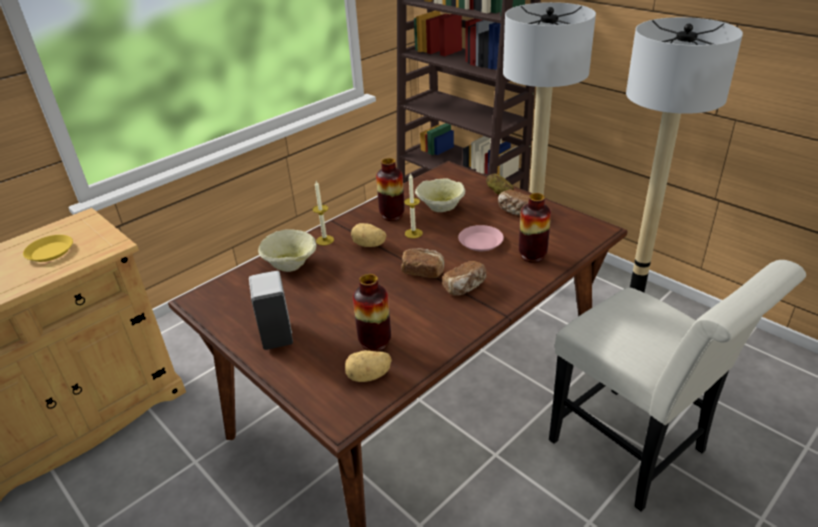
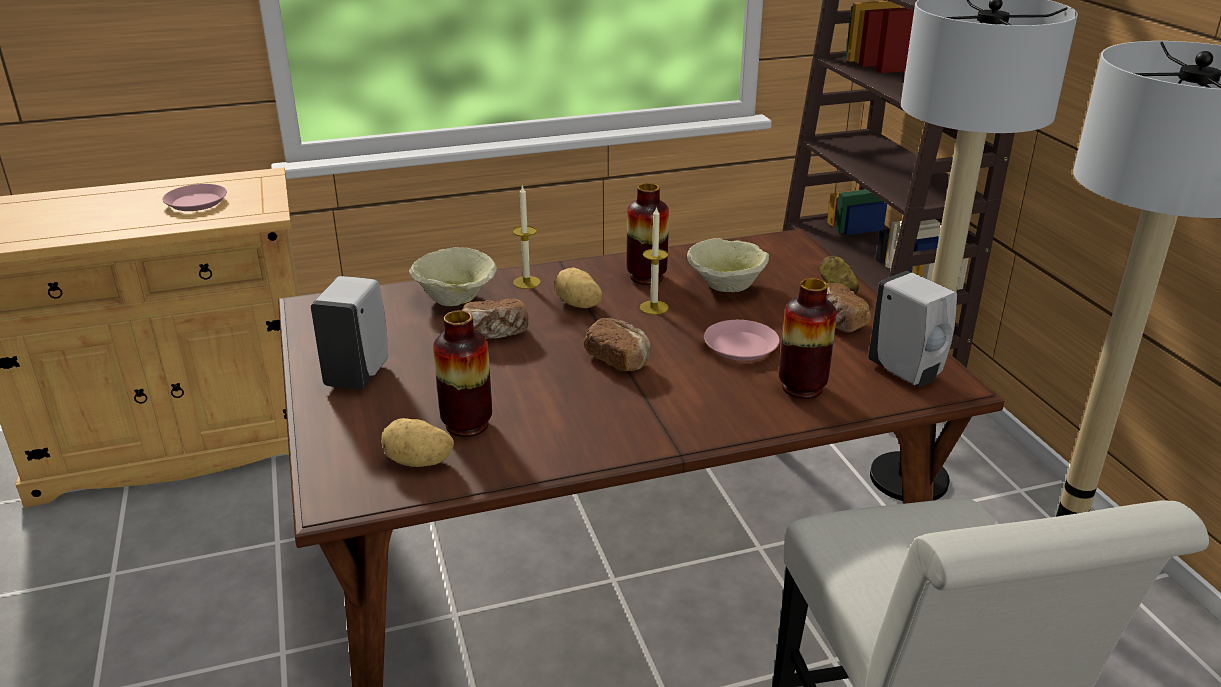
camera: 25 degrees right, 5 degrees down
yellow plate [23,235,73,262] -> pink plate [162,184,227,211]
bread [442,261,487,296] -> bread moved to [462,299,528,339]
none -> white soap dispenser [868,271,957,387]

